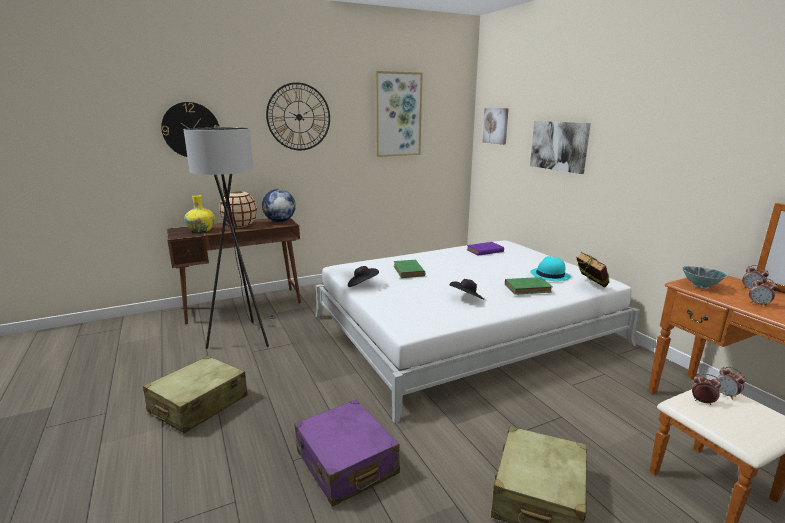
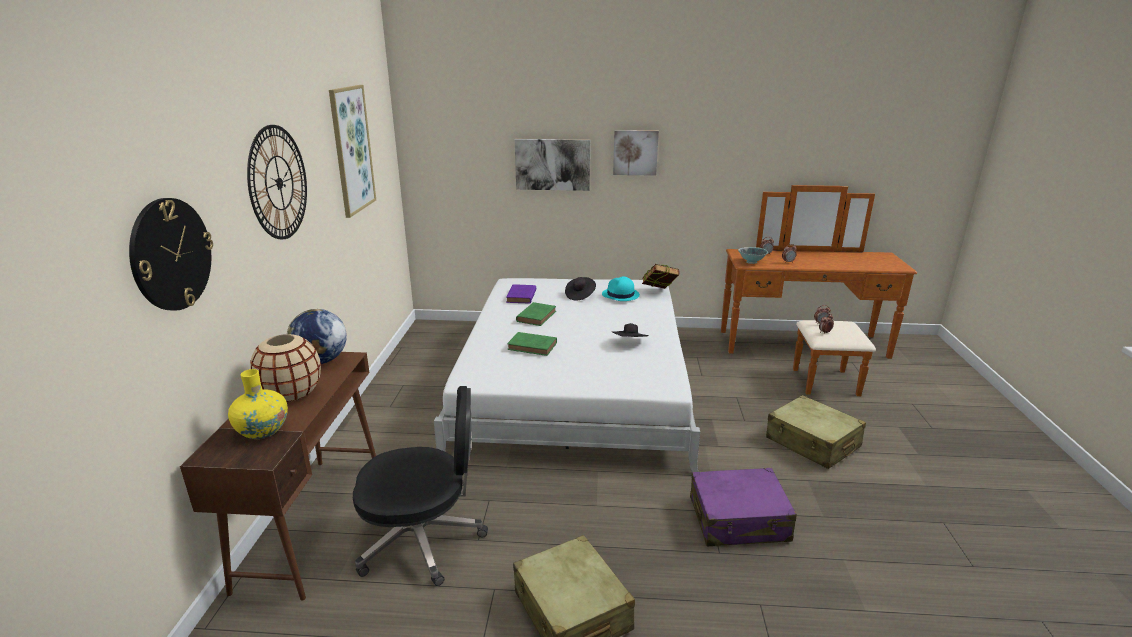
camera: 60 degrees left, 5 degrees up
grey floor lamp [183,127,276,349] -> black office chair [353,386,488,586]
black hat [348,266,379,287] -> black hat moved to [565,277,596,300]
picture [482,108,509,145] -> picture moved to [613,130,659,176]
green book [505,277,553,295] -> green book moved to [516,302,556,326]

